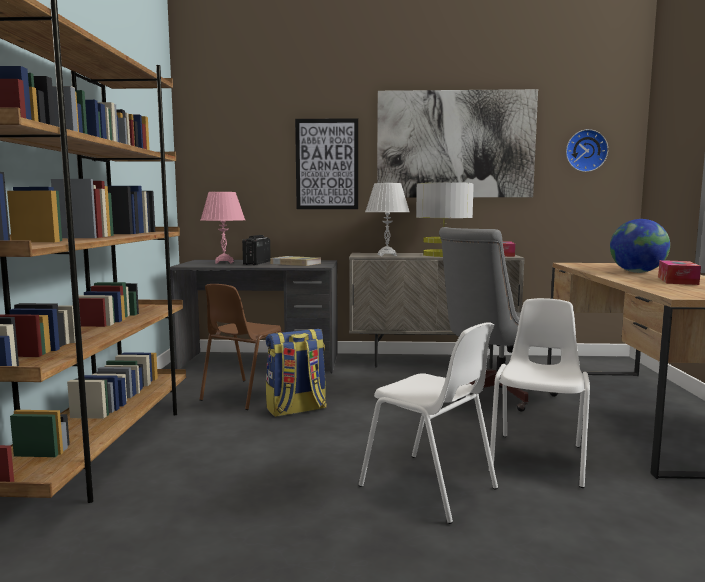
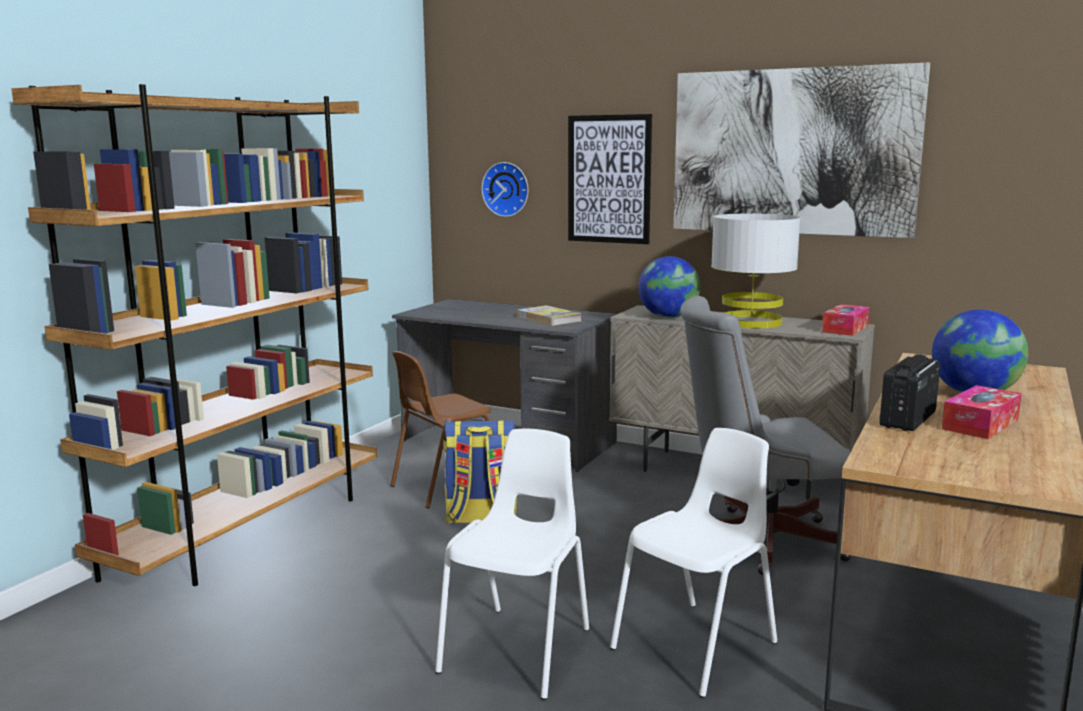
camera: 25 degrees right, 5 degrees up
pink table lamp [201,192,245,264] -> none
radio [242,235,271,265] -> radio moved to [879,354,940,431]
white chair [359,322,498,524] -> white chair turned 135 degrees counterclockwise [435,428,589,700]
white table lamp [365,183,410,256] -> globe [638,256,700,318]
wall clock [566,129,608,172] -> wall clock moved to [481,162,528,217]

